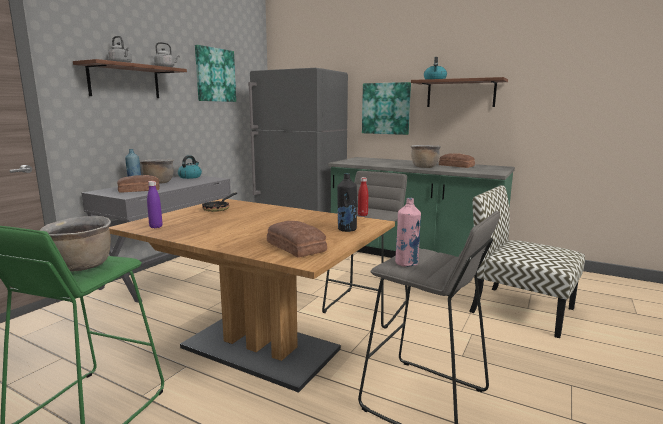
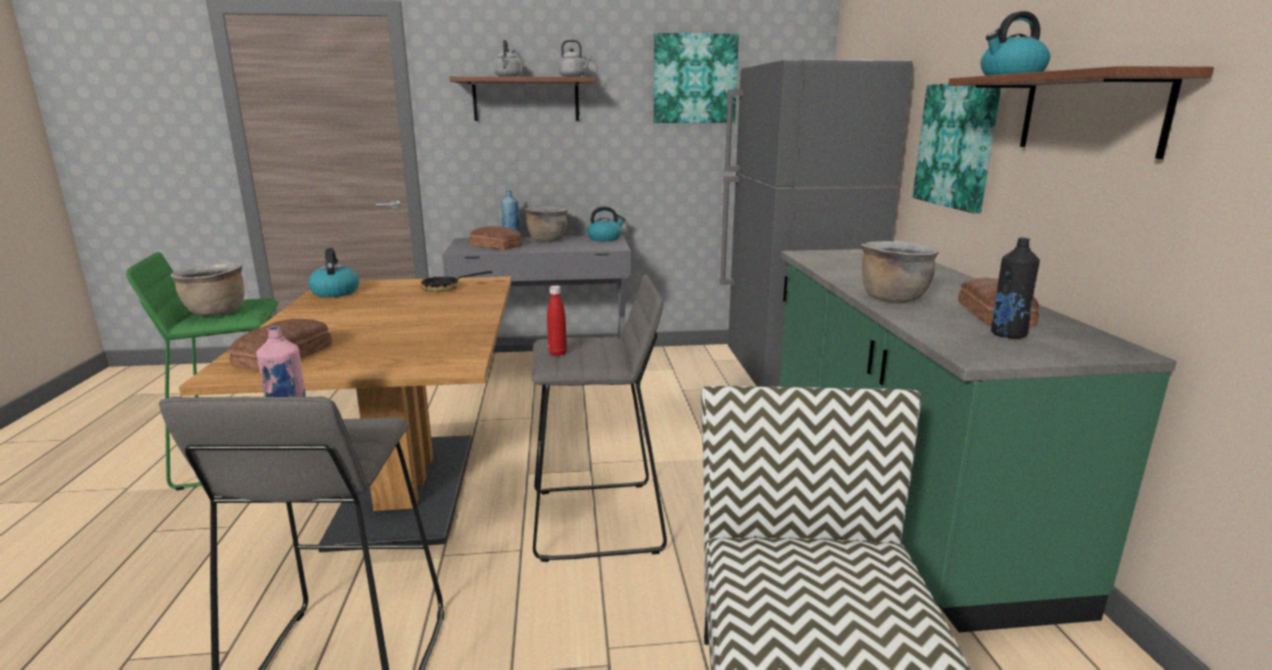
camera: 55 degrees right, 5 degrees up
purple bottle [147,181,163,228] -> kettle [308,248,359,297]
black bottle [337,173,357,232] -> black bottle moved to [991,238,1040,339]

